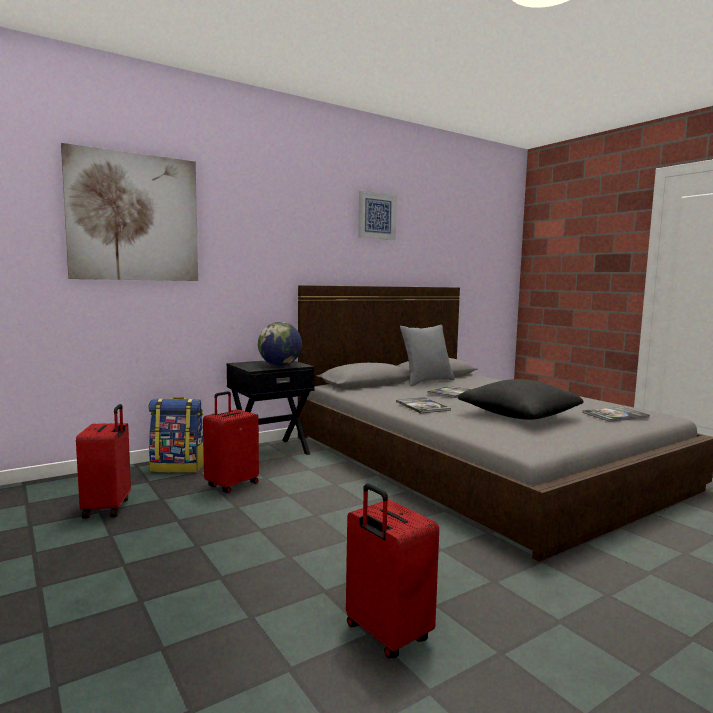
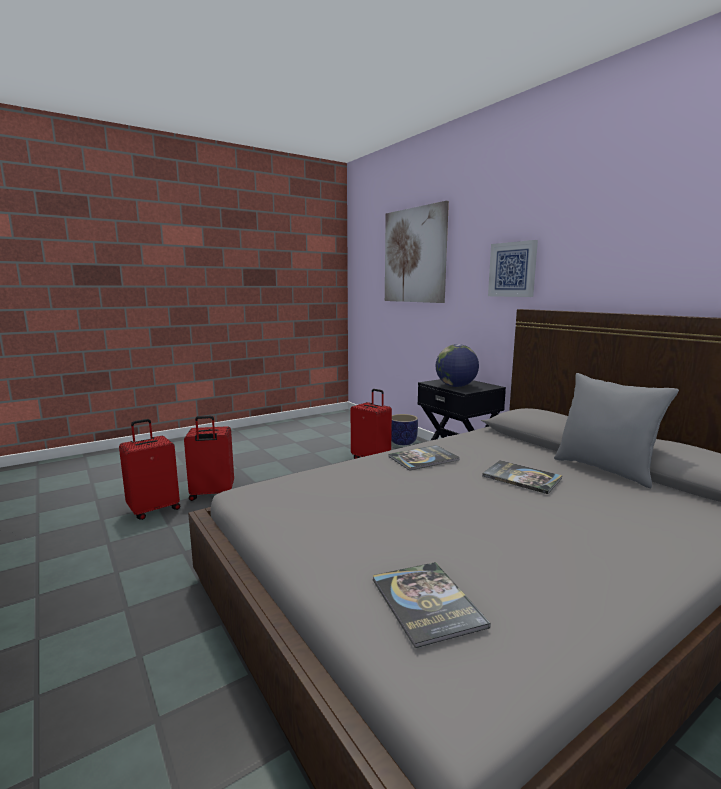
camera: 90 degrees right, 5 degrees up
red suitcase [76,404,131,519] -> red suitcase moved to [184,416,234,501]
backpack [149,397,204,473] -> planter [391,414,418,445]
picture [358,191,397,240] -> picture moved to [488,240,538,297]
black pillow [458,379,584,420] -> none

